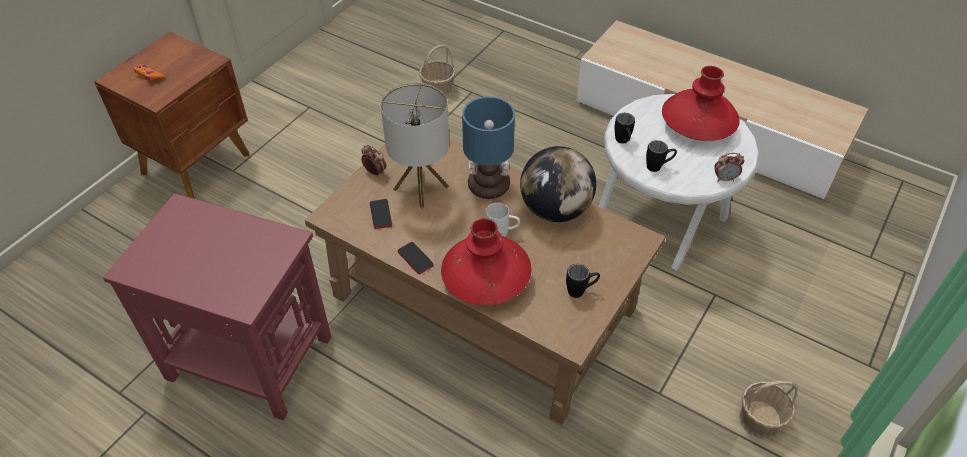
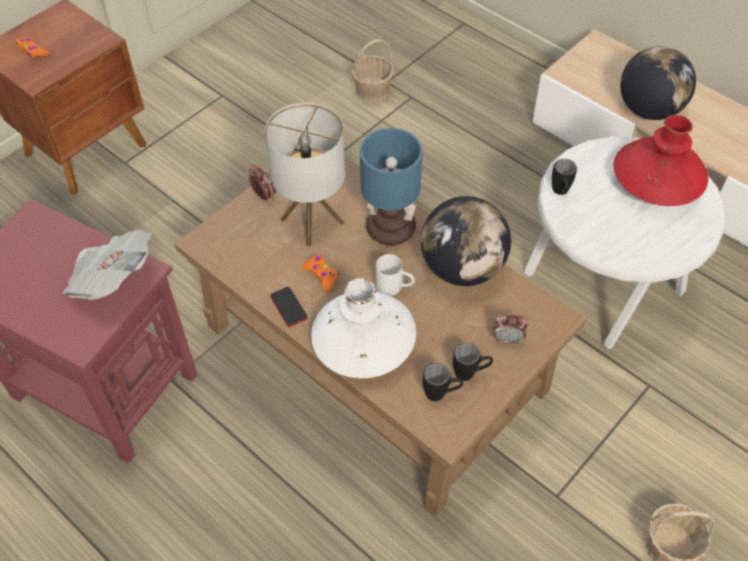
camera: 10 degrees right, 5 degrees up
phone [370,199,392,229] -> none
red vase [441,218,531,305] -> white vase [311,278,416,378]
black mug [646,140,677,172] -> black mug moved to [423,363,463,401]
alarm clock [714,153,744,181] -> alarm clock moved to [493,313,529,344]
none -> newspaper [62,229,151,300]
none -> orange game controller [302,255,339,292]
none -> globe [620,46,696,120]

